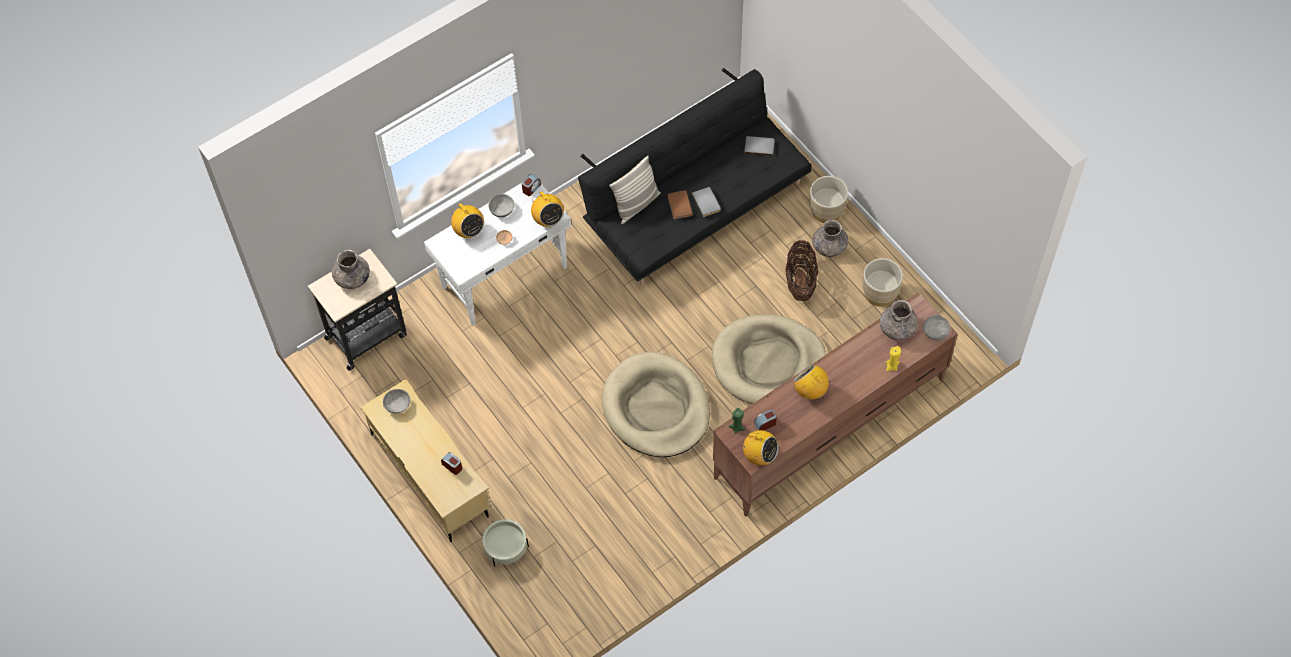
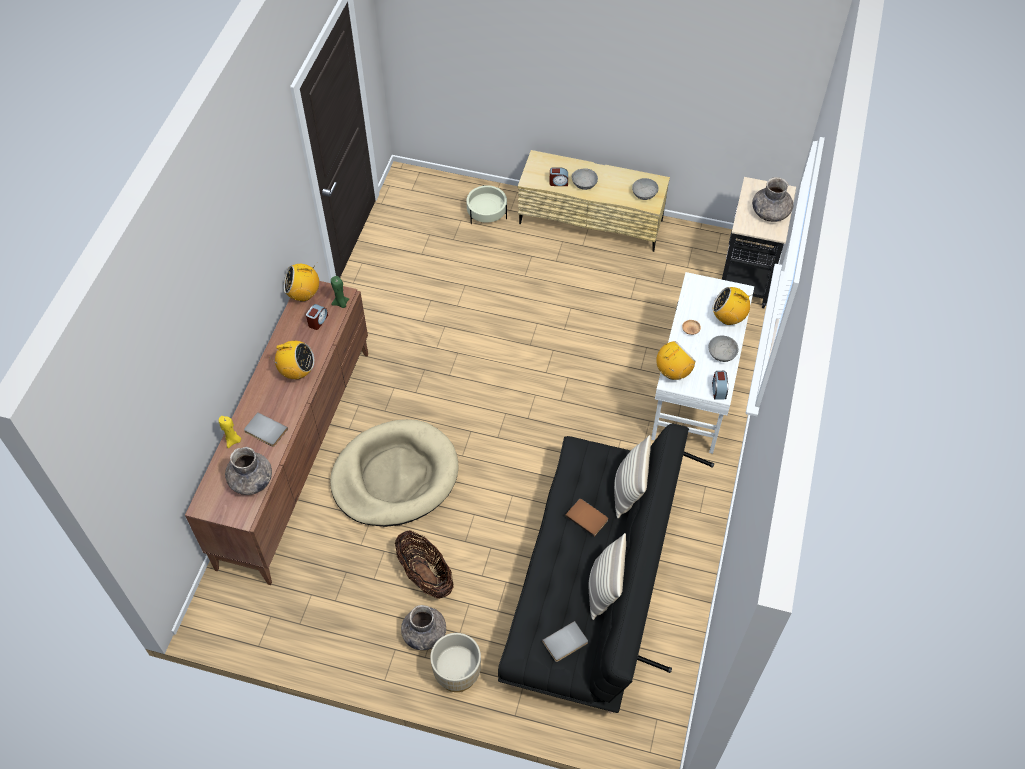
camera: 140 degrees right, 5 degrees down
radio [530,192,564,227] -> radio turned 120 degrees clockwise [656,341,695,380]
beige dog bed [602,352,710,457] -> none
grey book [692,187,721,217] -> grey book moved to [244,412,288,447]
beige planter [863,258,903,307] -> none
grey bowl [923,315,950,340] -> grey bowl moved to [572,168,598,190]
none -> pillow [589,533,626,620]

